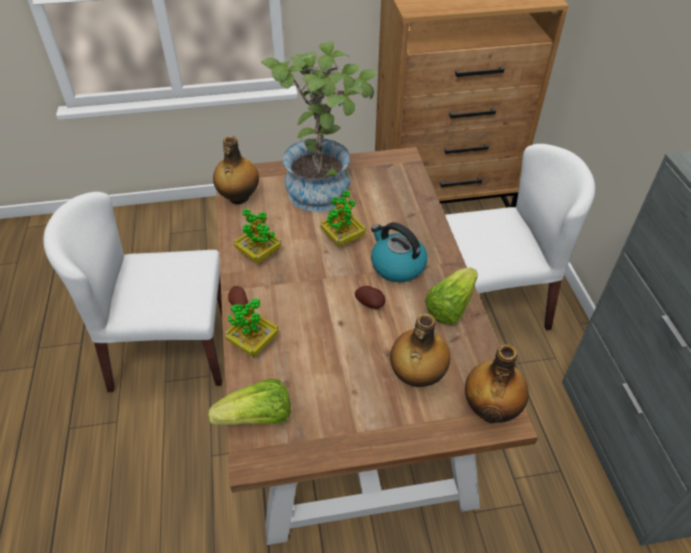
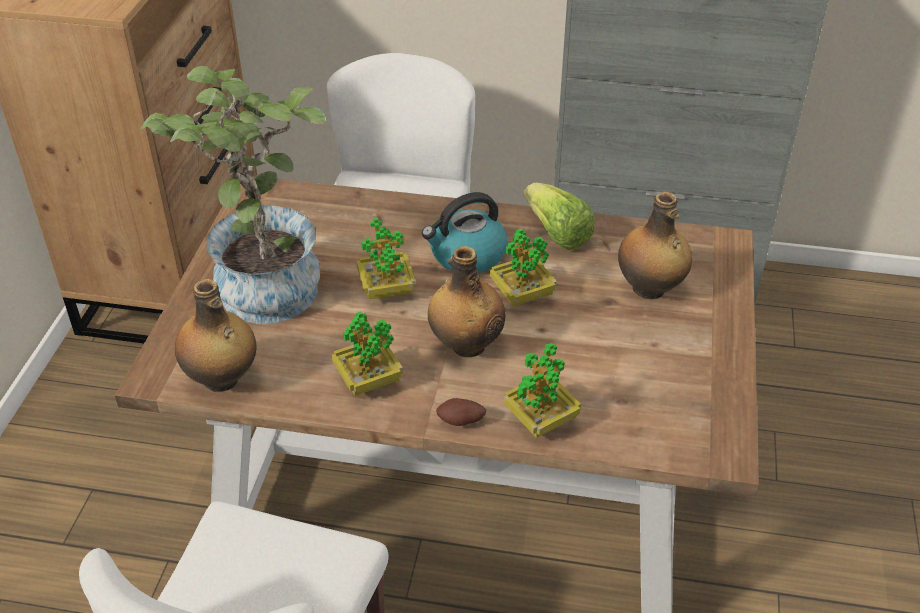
camera: 70 degrees left, 5 degrees down
lettuce [208,379,291,425] -> none
potato [355,286,385,309] -> potted plant [490,229,557,307]
bottle [465,344,529,423] -> bottle moved to [428,246,505,357]

